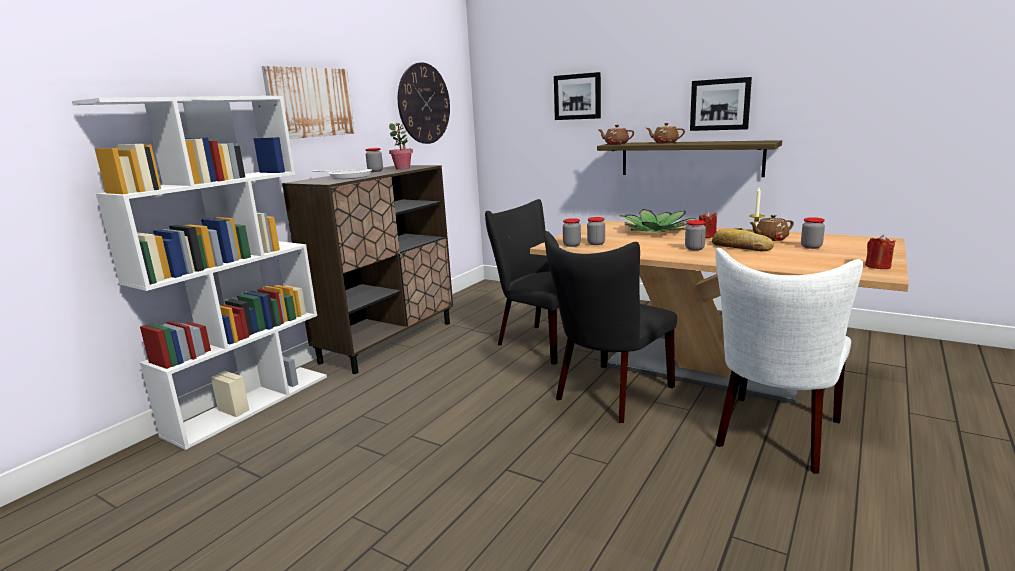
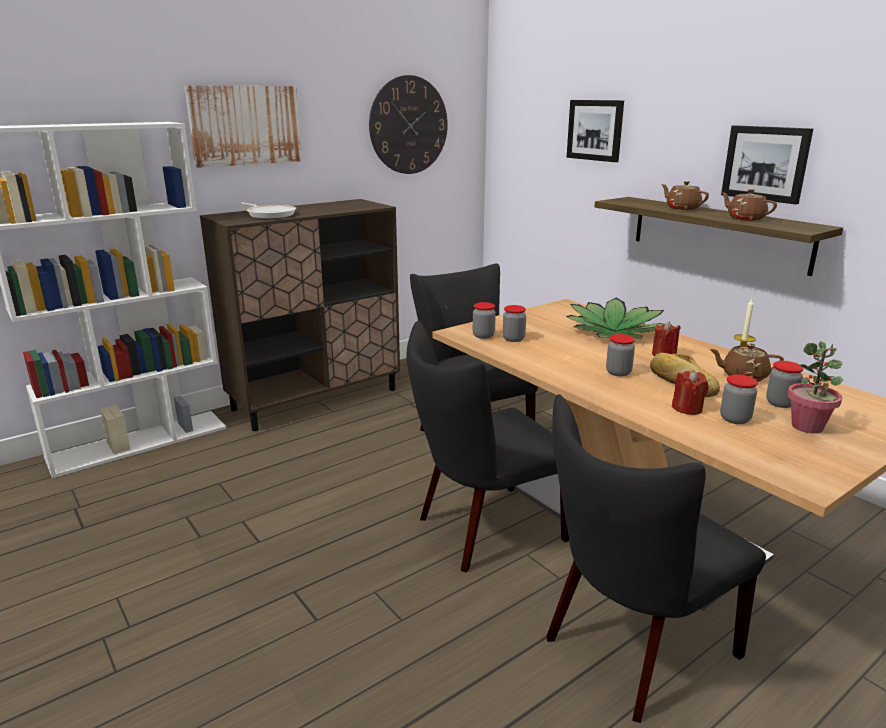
camera: 20 degrees right, 5 degrees up
jar [366,148,383,172] -> jar moved to [720,374,758,424]
potted plant [389,123,413,170] -> potted plant moved to [787,341,843,434]
brown teapot [598,125,634,144] -> brown teapot moved to [721,189,777,221]
white chair [715,248,863,474] -> black chair [546,394,766,723]
red candle [865,235,896,269] -> red candle moved to [672,370,709,415]

